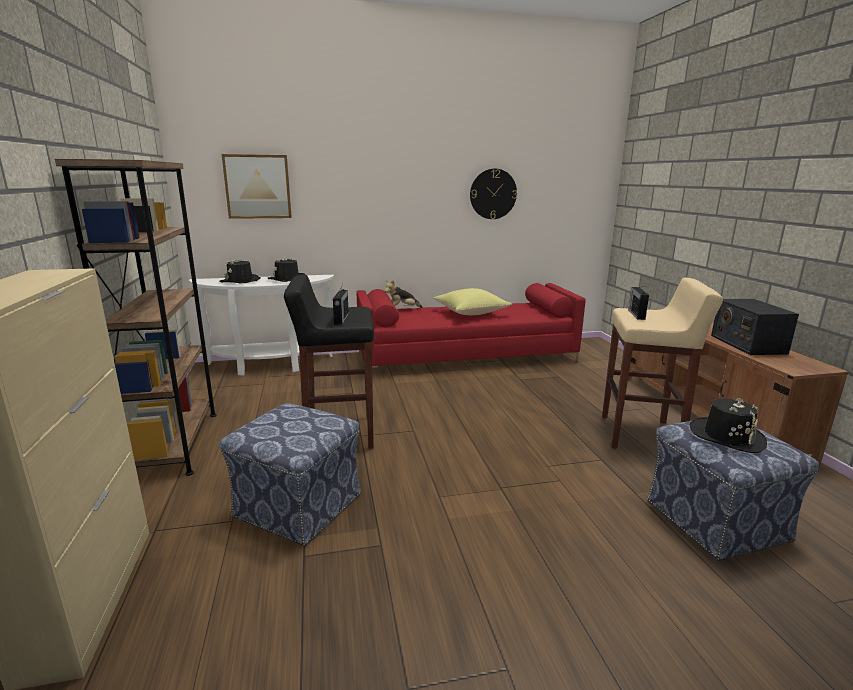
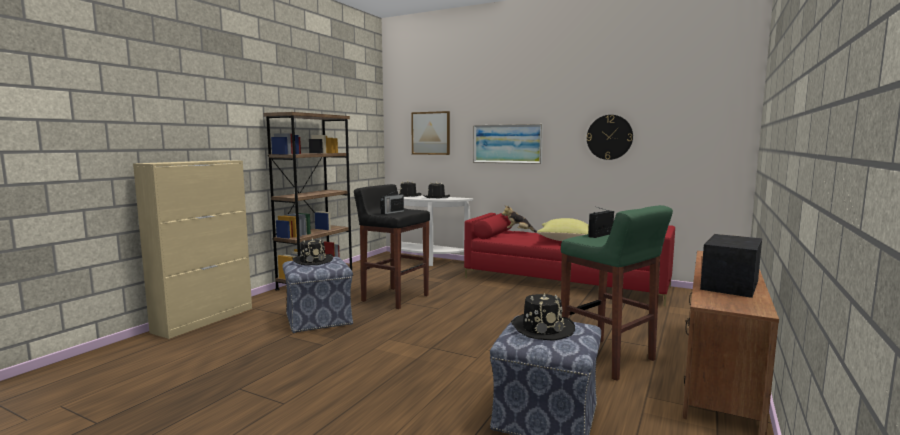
camera: 40 degrees right, 10 degrees down
beige stool [602,278,723,449] -> green stool [561,205,673,381]
none -> black hat [292,238,333,265]
none -> picture [473,124,543,164]

